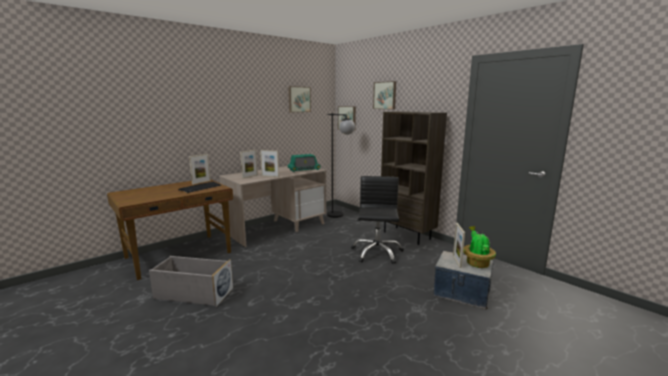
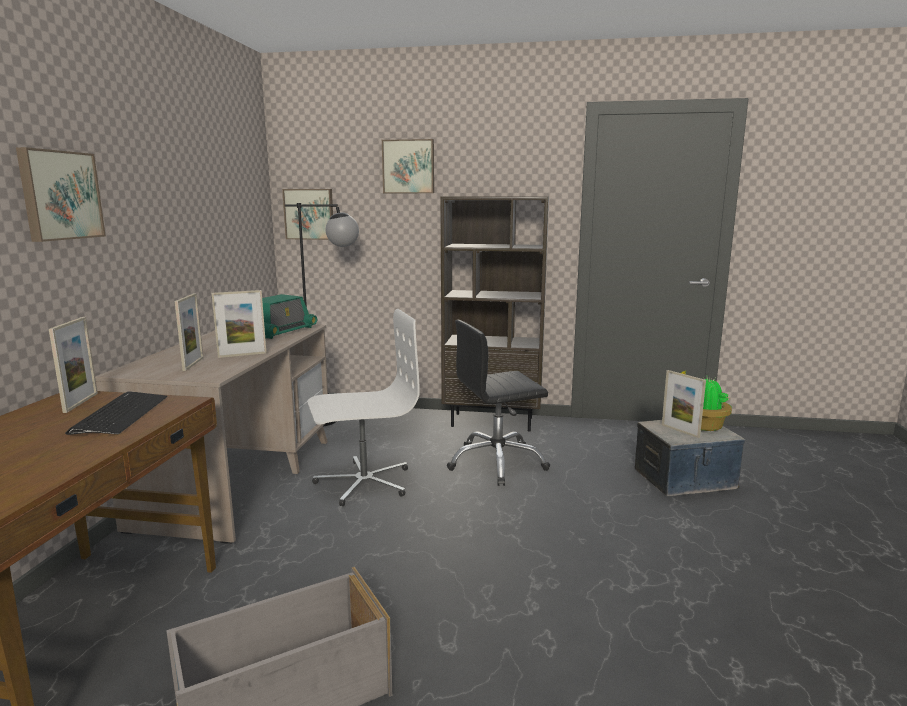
camera: 40 degrees left, 0 degrees up
picture [288,86,311,112] -> picture moved to [16,147,106,242]
black office chair [351,176,404,264] -> black office chair turned 75 degrees counterclockwise [447,320,550,486]
none -> white office chair [307,309,420,506]

